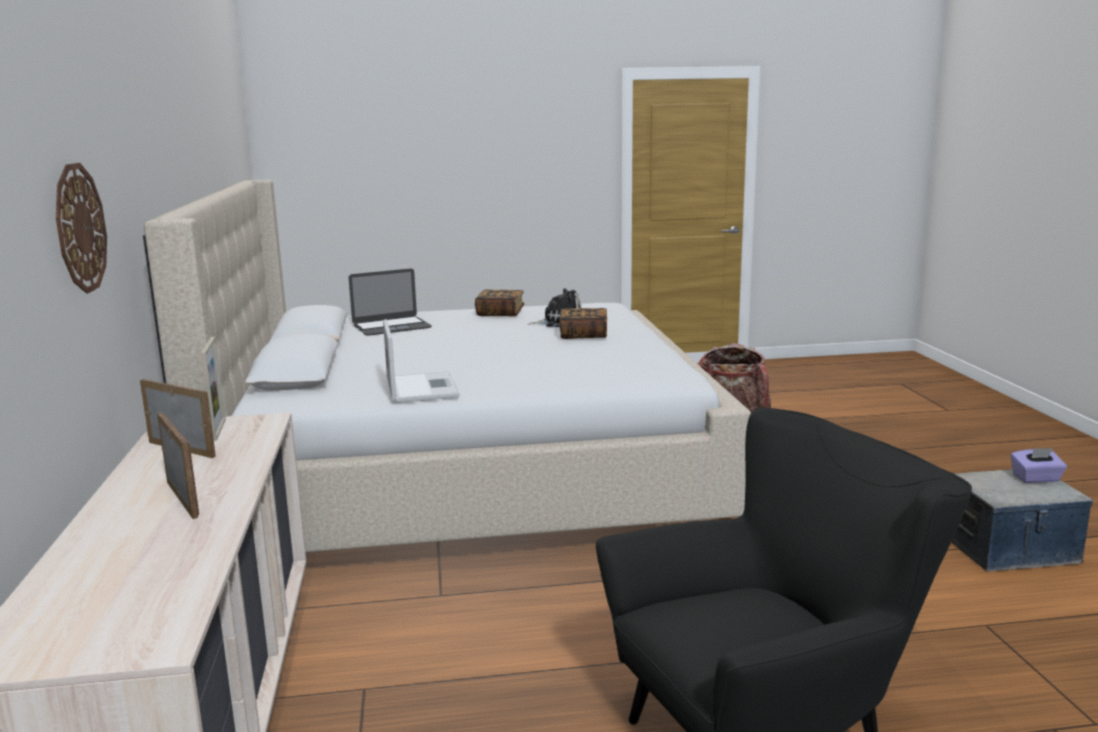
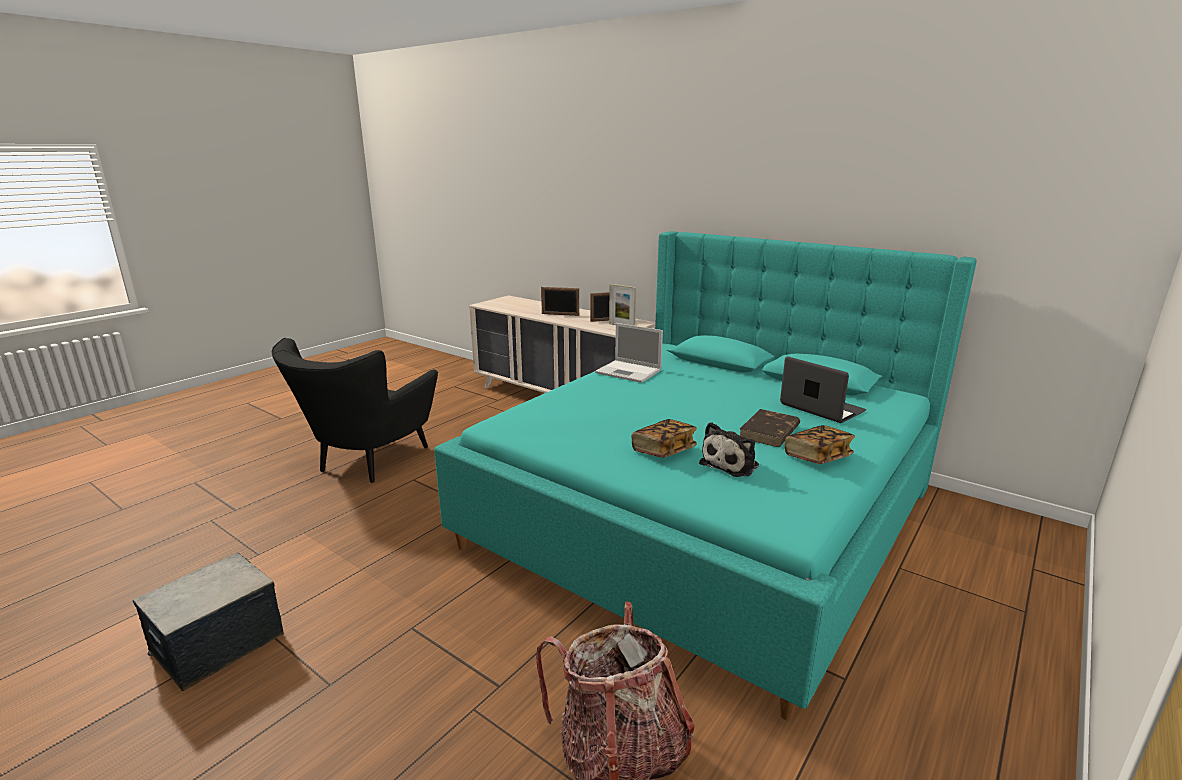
camera: 135 degrees right, 5 degrees up
wall clock [56,163,107,294] -> none
beige bed [143,180,751,552] -> turquoise bed [434,231,977,720]
laptop [349,269,432,336] -> laptop turned 120 degrees clockwise [780,356,866,423]
purple tissue box [1011,448,1067,483] -> none
none -> brown book [740,409,800,447]

